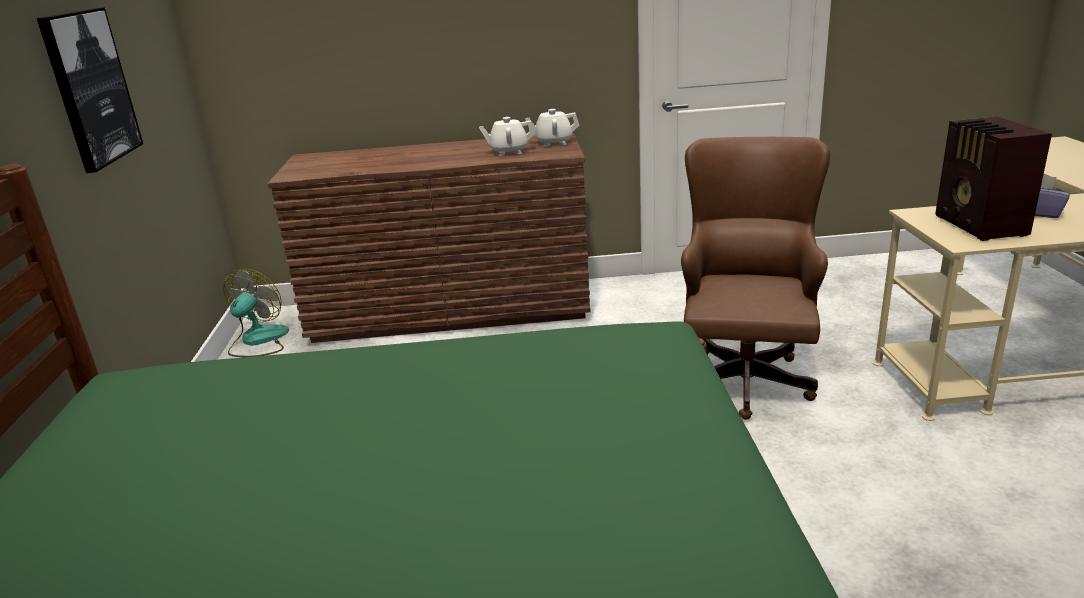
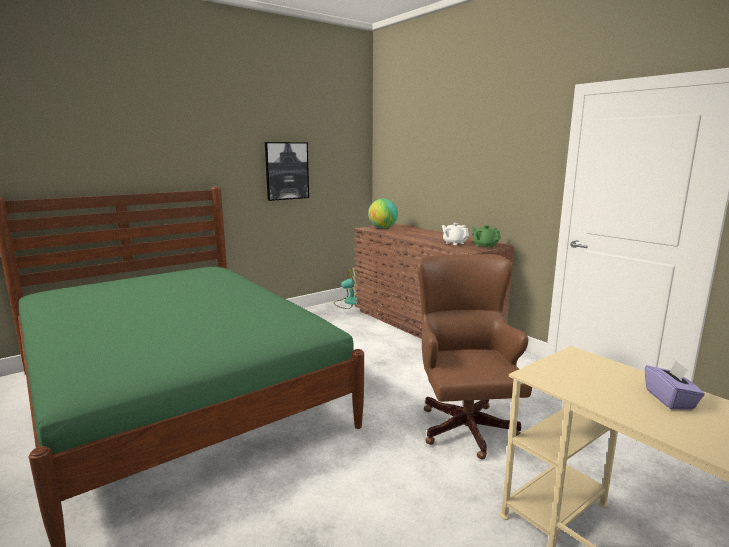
camera: 55 degrees right, 10 degrees down
white teapot [525,109,580,147] -> green teapot [472,225,501,248]
brown office chair [681,137,830,420] -> brown office chair turned 75 degrees counterclockwise [417,254,532,460]
radio [935,117,1052,241] -> none
none -> globe [368,199,398,229]

